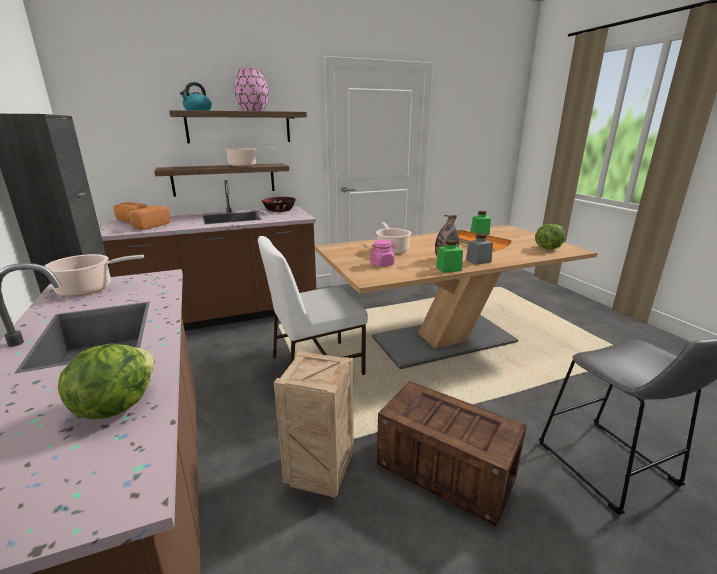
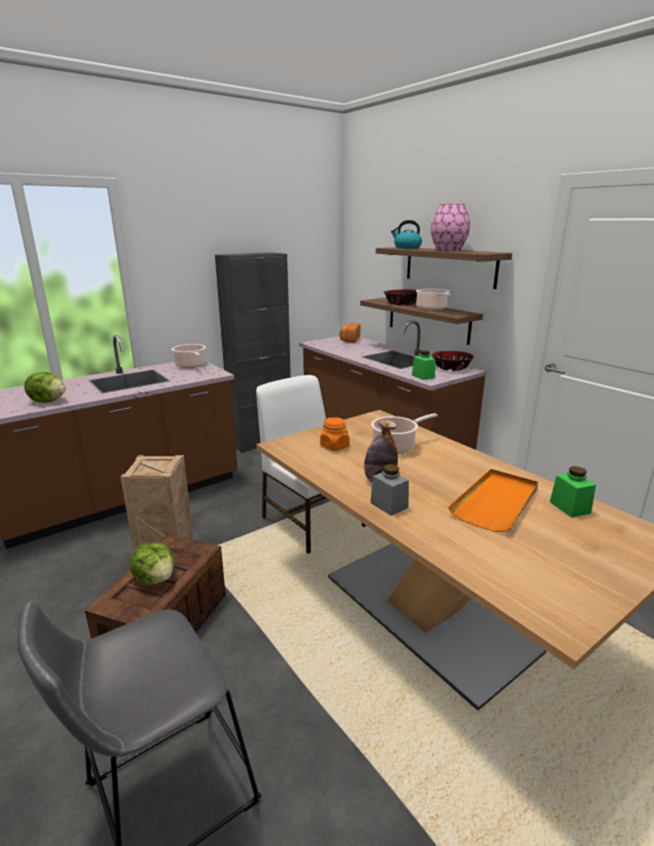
camera: 75 degrees right, 0 degrees up
bread [128,206,171,230] -> none
pink jar [370,240,395,267] -> orange jar [320,417,349,451]
green jar [436,240,463,273] -> green jar moved to [412,350,436,380]
lettuce [535,224,565,250] -> lettuce moved to [130,543,174,585]
none -> bowl [384,289,417,305]

